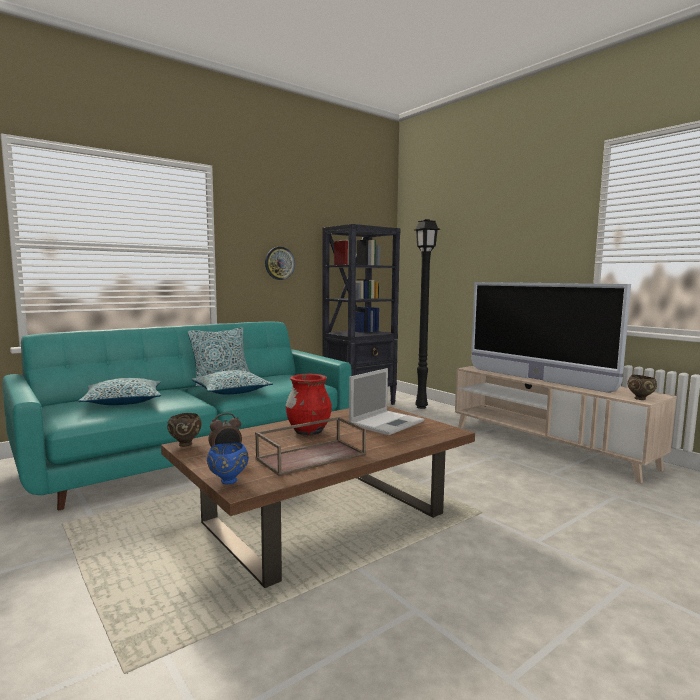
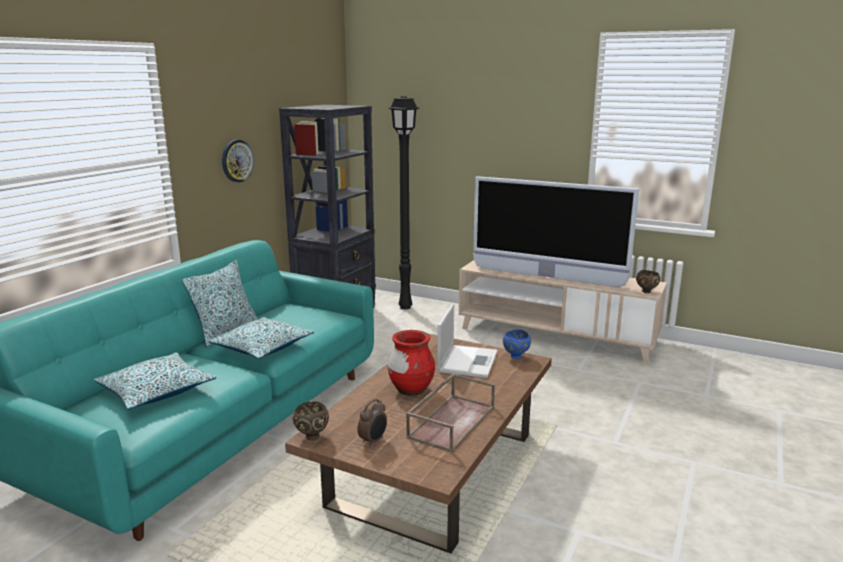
camera: 25 degrees left, 10 degrees up
blue bowl [207,443,249,484] -> blue bowl moved to [503,330,531,359]

